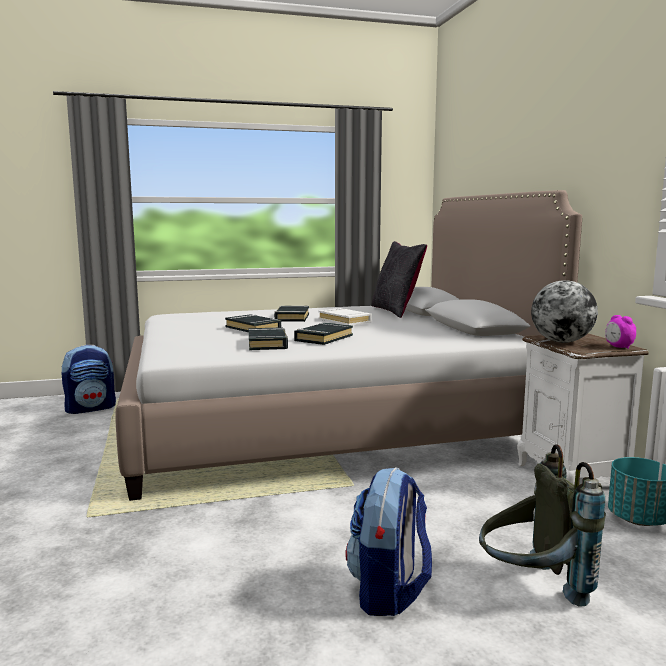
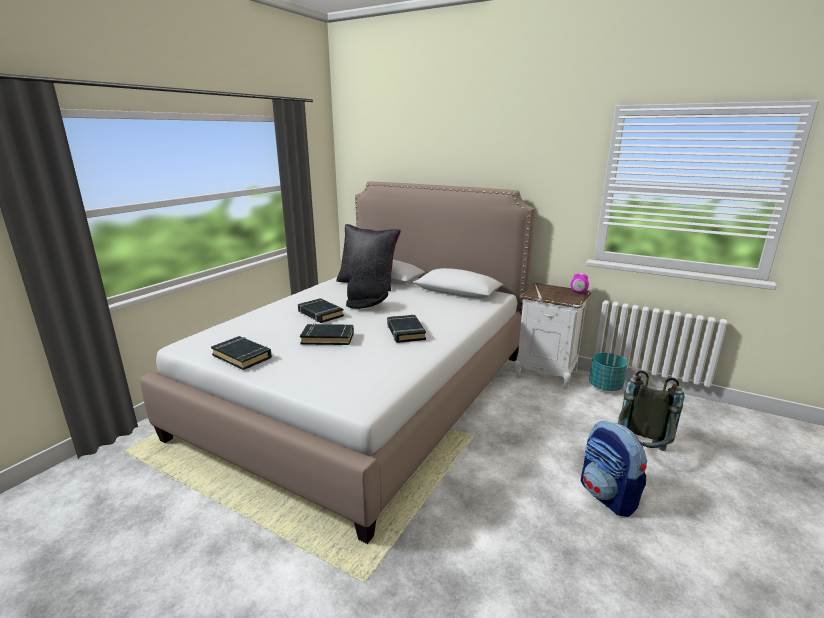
camera: 45 degrees left, 10 degrees up
backpack [61,345,116,414] -> none
black book [249,327,288,350] -> black book moved to [211,336,272,370]
white book [319,308,372,325] -> black hat [346,274,388,309]
globe [531,280,598,343] -> none

